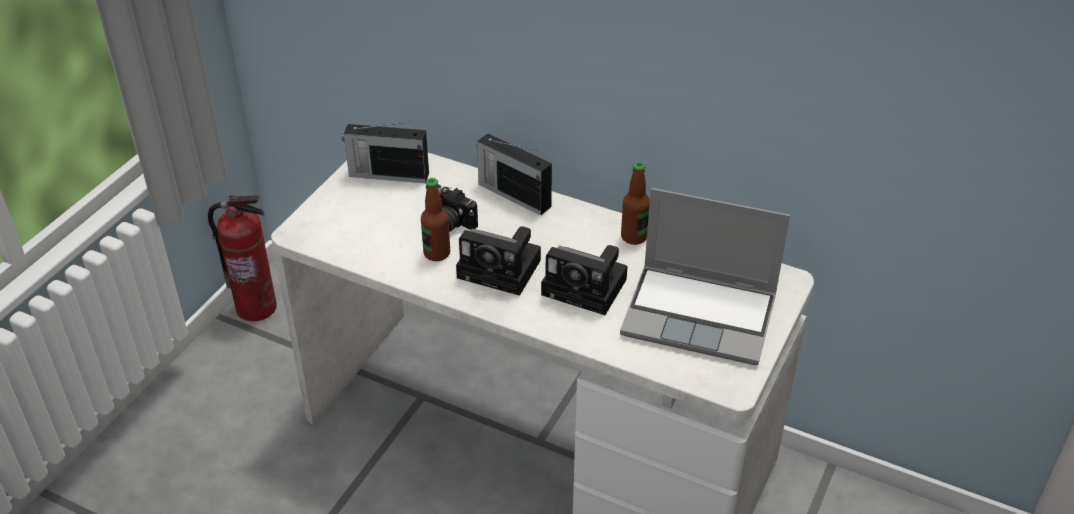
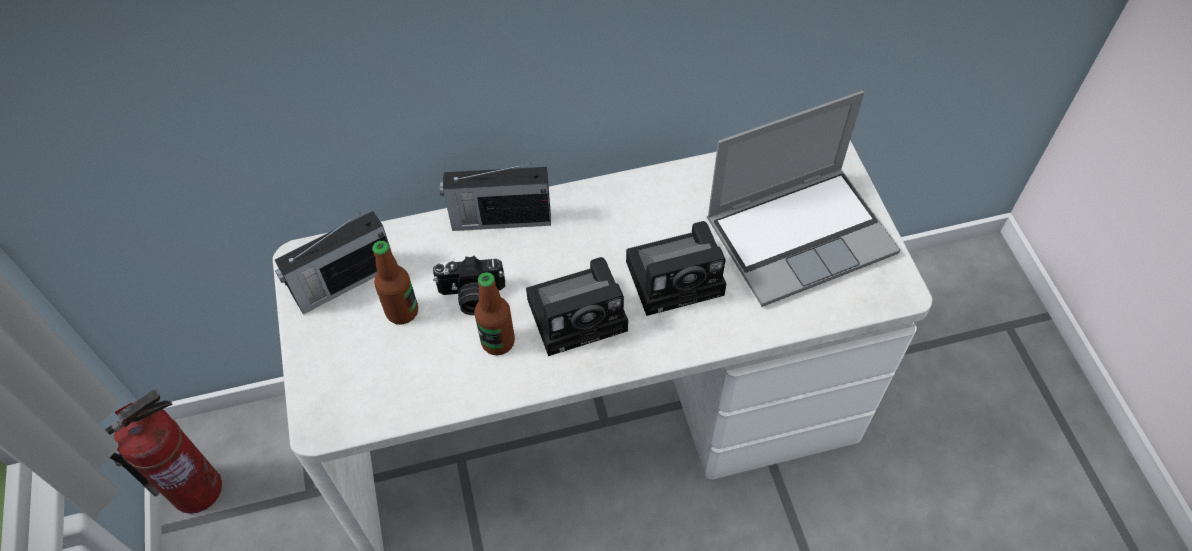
camera: 40 degrees left, 15 degrees up
bottle [621,162,650,245] -> bottle moved to [372,241,418,325]

